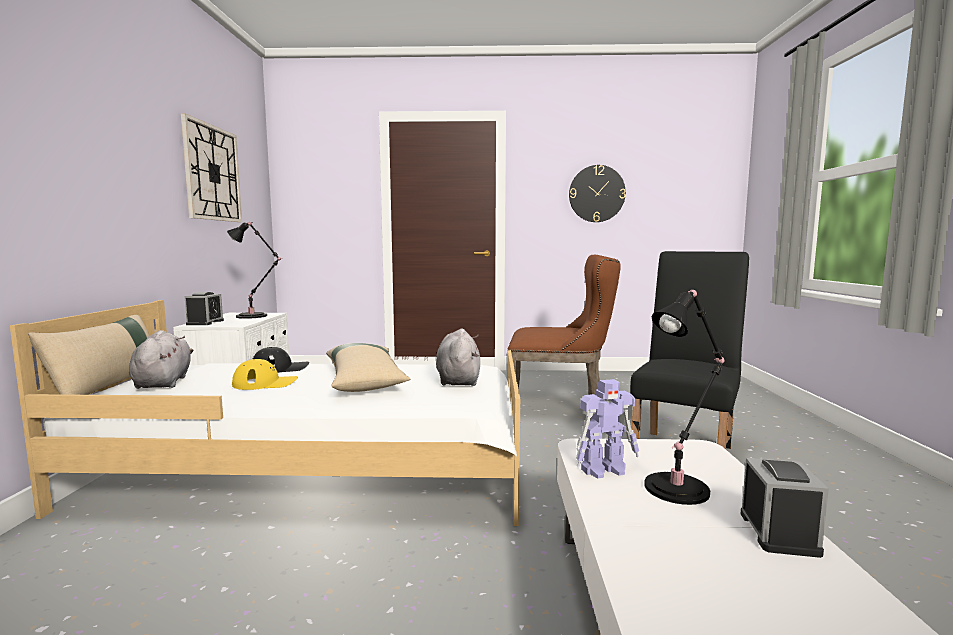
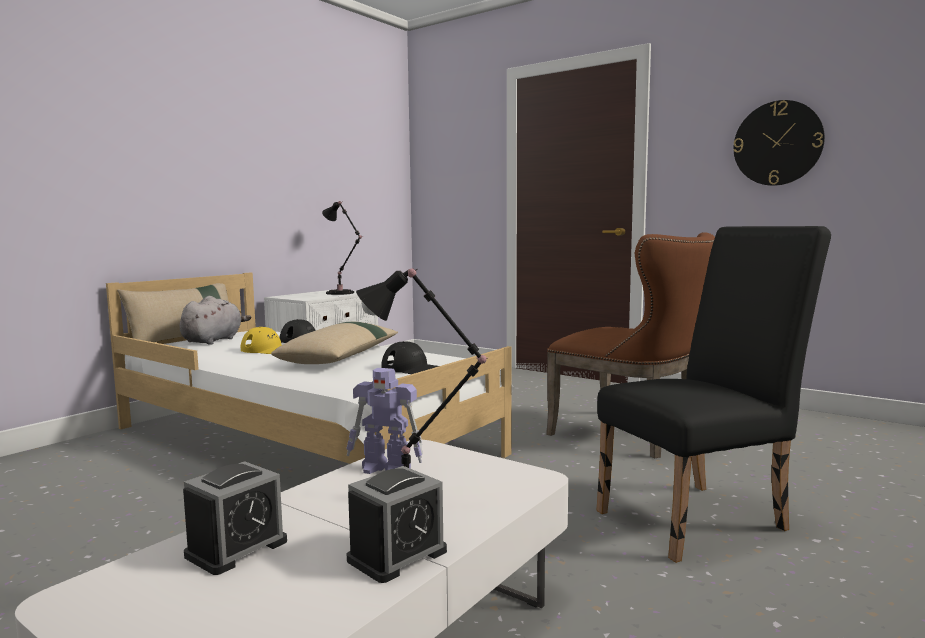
camera: 35 degrees right, 0 degrees up
wall clock [181,113,242,222] -> none
alarm clock [185,292,224,325] -> alarm clock moved to [183,461,287,575]
grey plush toy [436,329,480,386] -> black cap [382,341,439,374]

